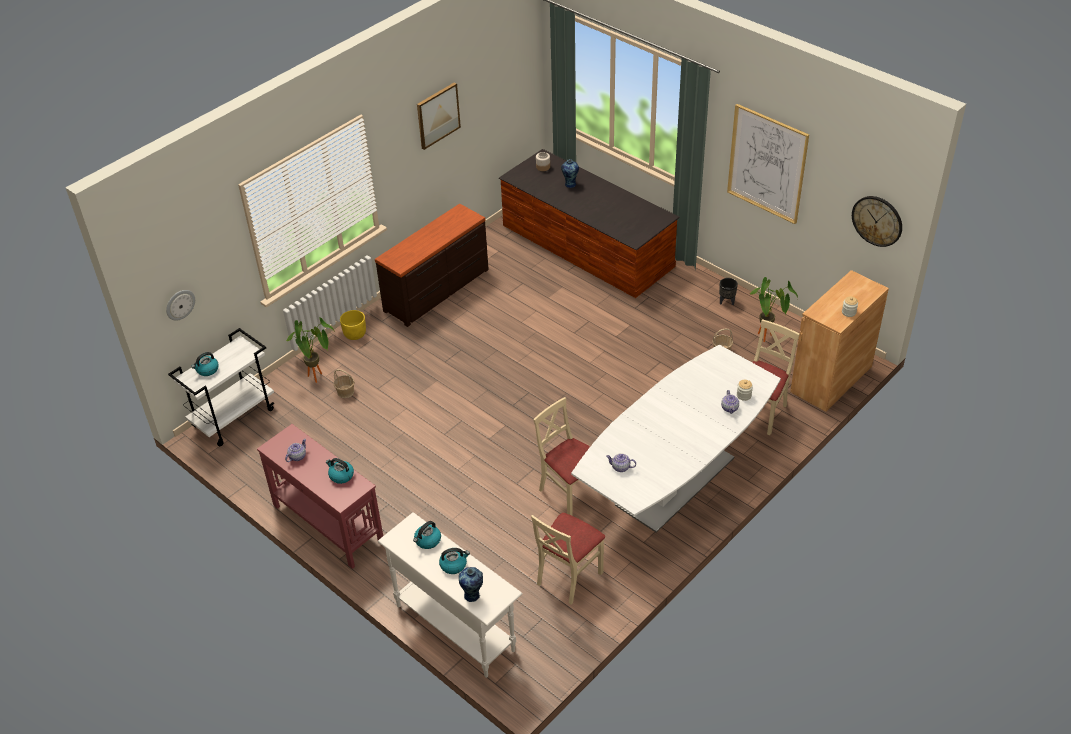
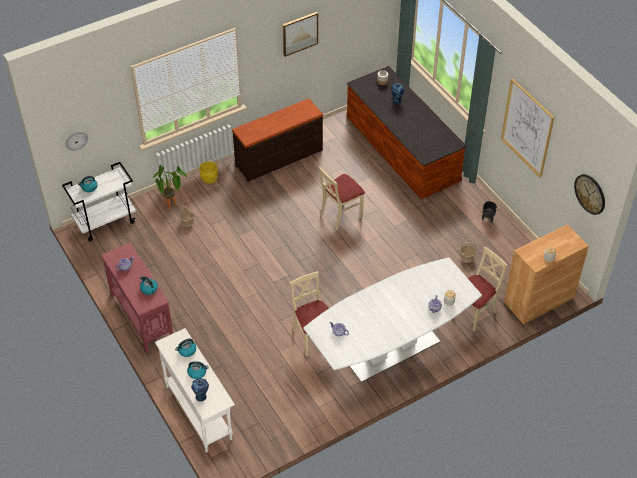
camera: 15 degrees right, 5 degrees up
beige chair [531,513,605,605] -> beige chair moved to [319,166,365,230]
potted plant [750,277,798,342] -> none

